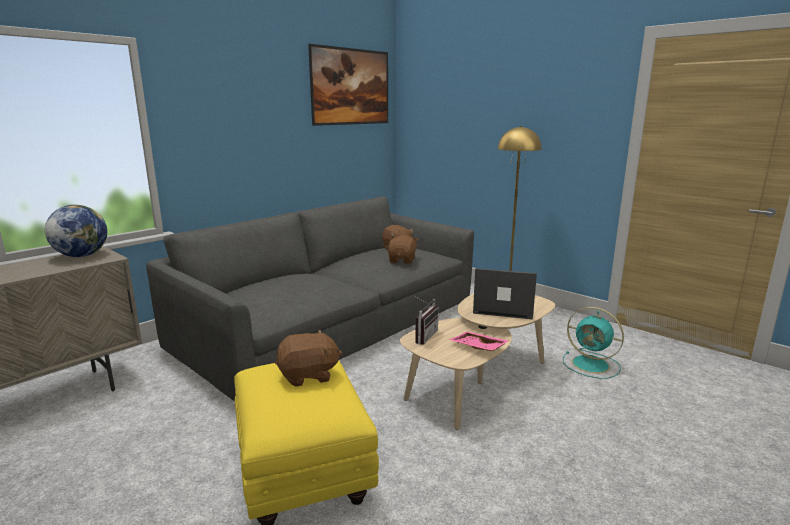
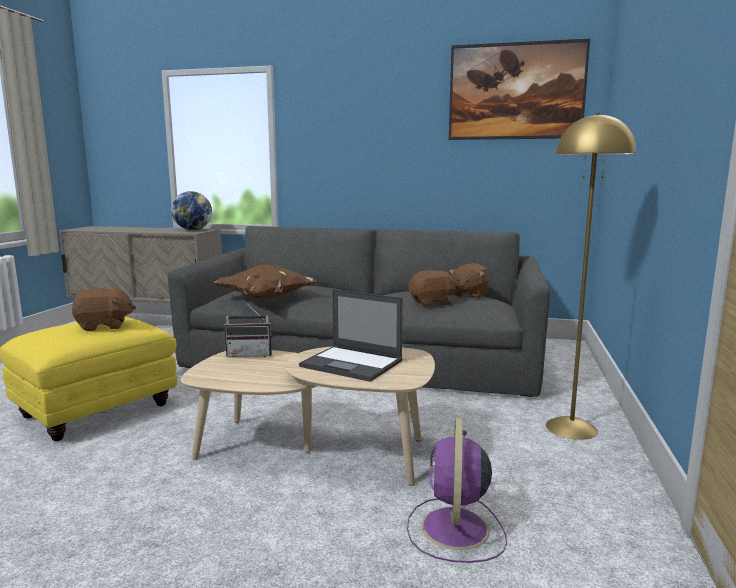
camera: 60 degrees right, 5 degrees down
brown plush toy [275,330,342,387] -> brown plush toy turned 60 degrees counterclockwise [72,288,136,331]
pink tray [449,331,509,351] -> none
laptop [473,268,537,319] -> laptop turned 135 degrees clockwise [299,289,403,382]
turquoise fan [563,307,624,378] -> purple fan [407,418,507,563]
none -> brown pillow [213,265,316,299]

